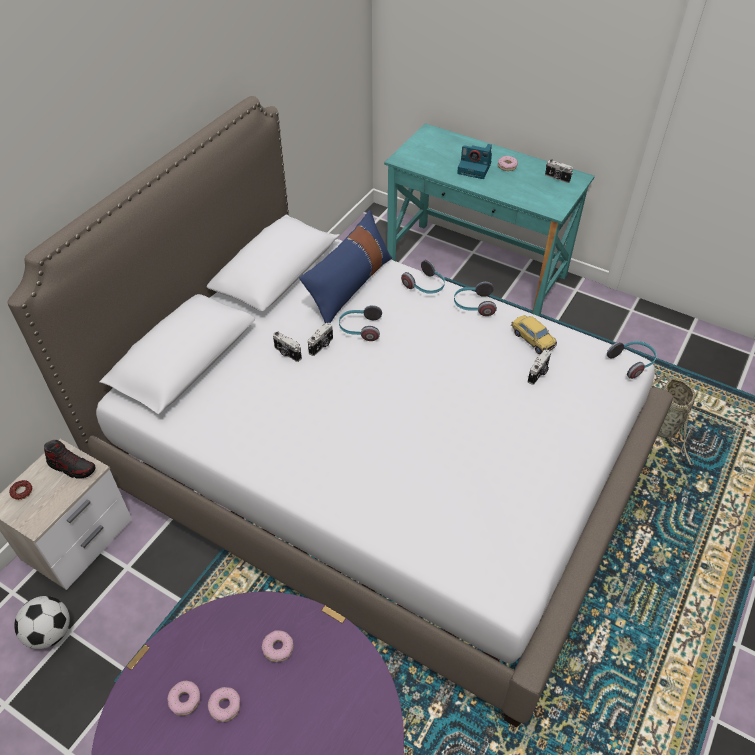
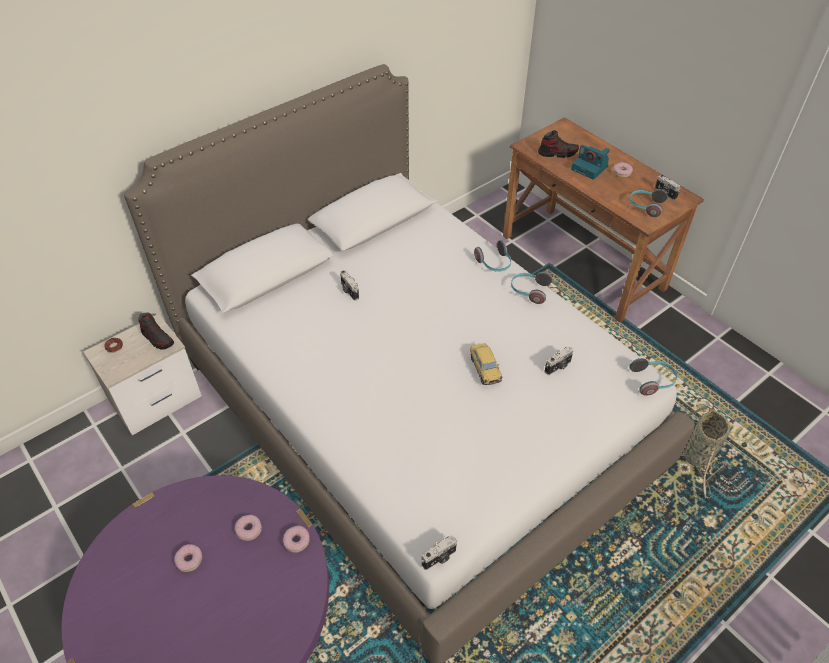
camera: 20 degrees right, 0 degrees up
football [14,596,70,649] -> none
donut [168,681,200,715] -> donut moved to [283,526,310,553]
blue pillow [299,210,392,323] -> none
camera [308,323,333,356] -> camera moved to [422,536,457,570]
headphones [339,305,382,341] -> headphones moved to [630,189,668,217]
turquoise desk [384,123,595,317] -> brown desk [503,117,704,323]
toy car [511,315,557,354] -> toy car moved to [469,343,502,385]
none -> shoe [538,130,579,158]

